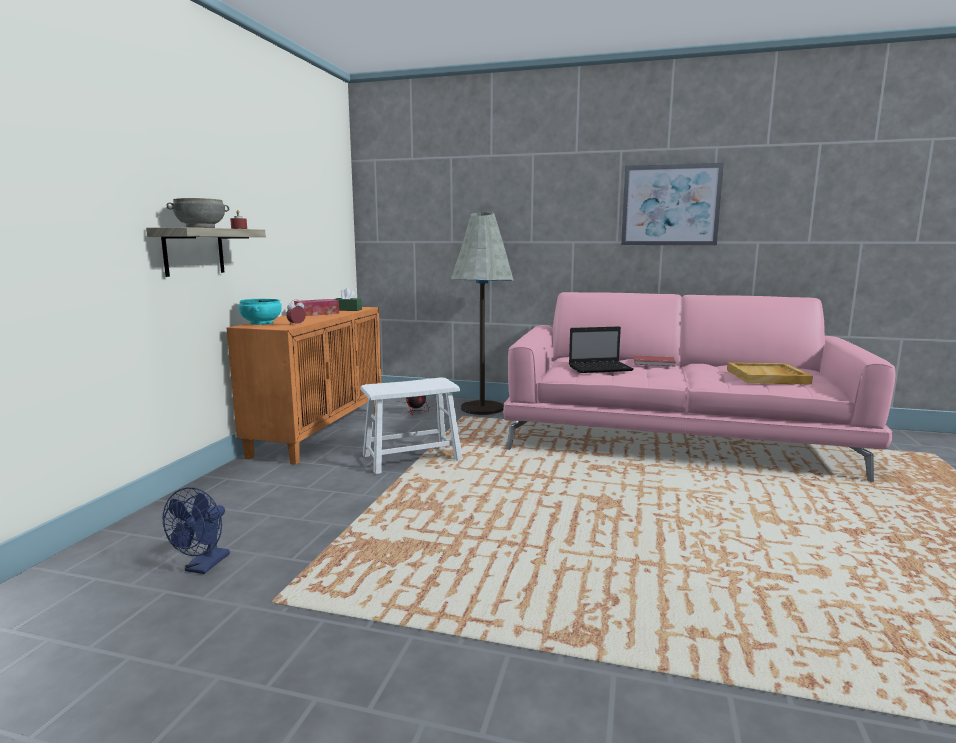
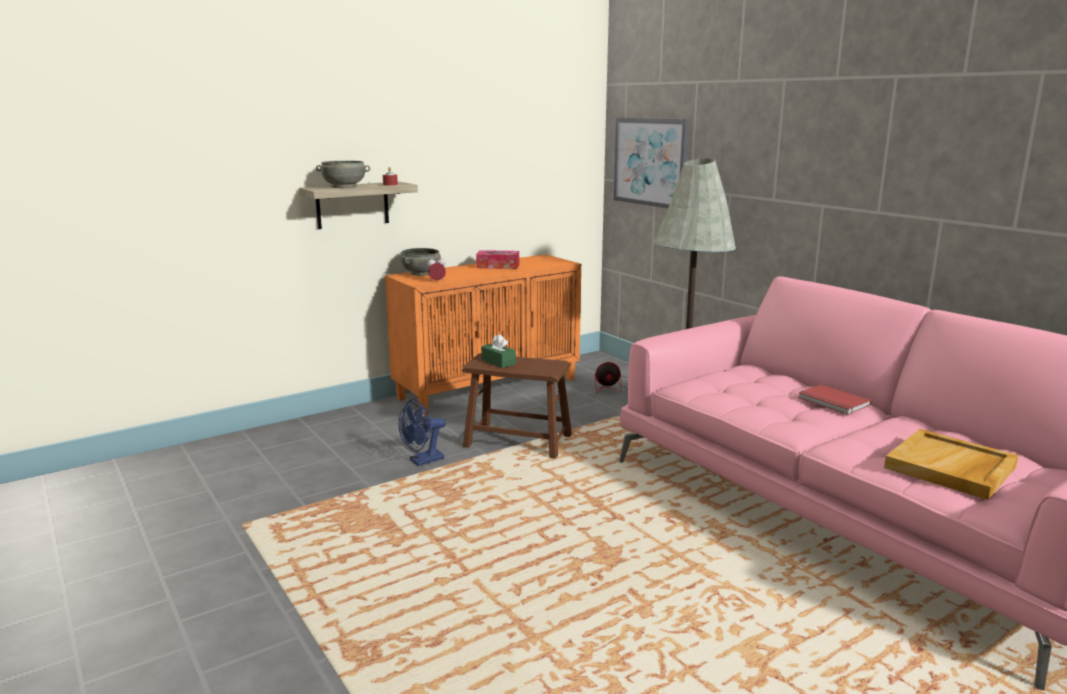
camera: 40 degrees right, 5 degrees up
blue fan [163,487,230,574] -> blue fan moved to [399,399,446,466]
turquoise bowl [238,299,282,325] -> grey bowl [400,248,441,276]
green tissue box [334,288,362,311] -> green tissue box moved to [481,334,516,368]
white stool [360,378,463,474] -> brown stool [462,353,572,459]
laptop [569,326,634,373] -> none
picture [621,163,724,246] -> picture moved to [614,118,689,209]

